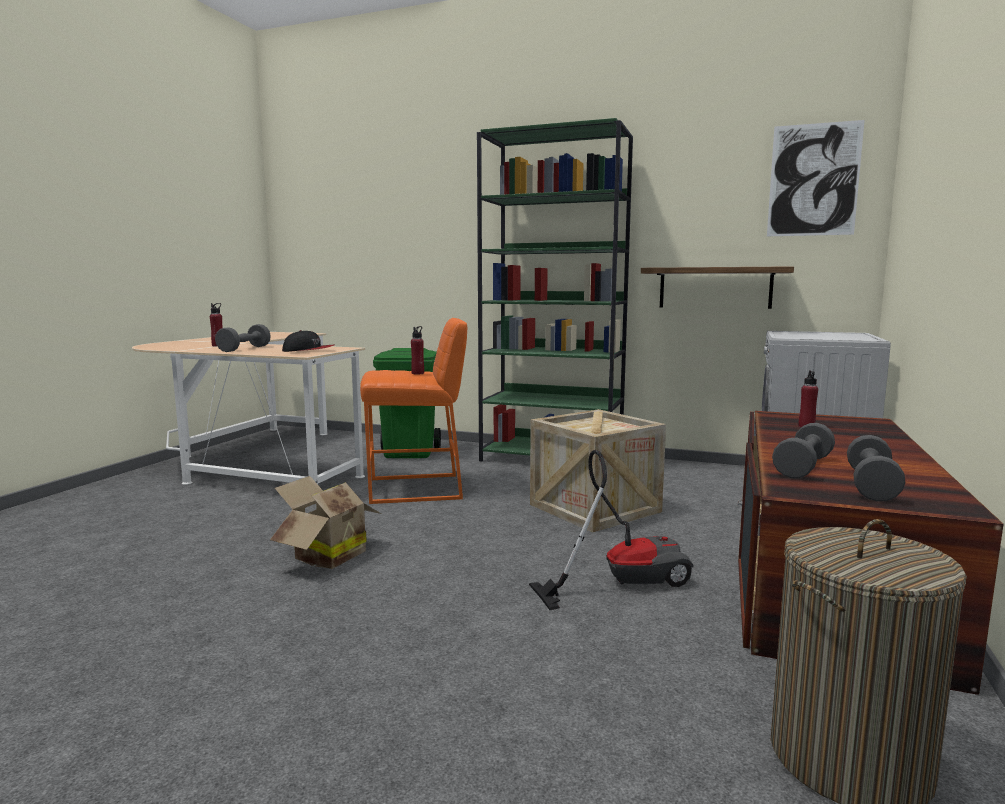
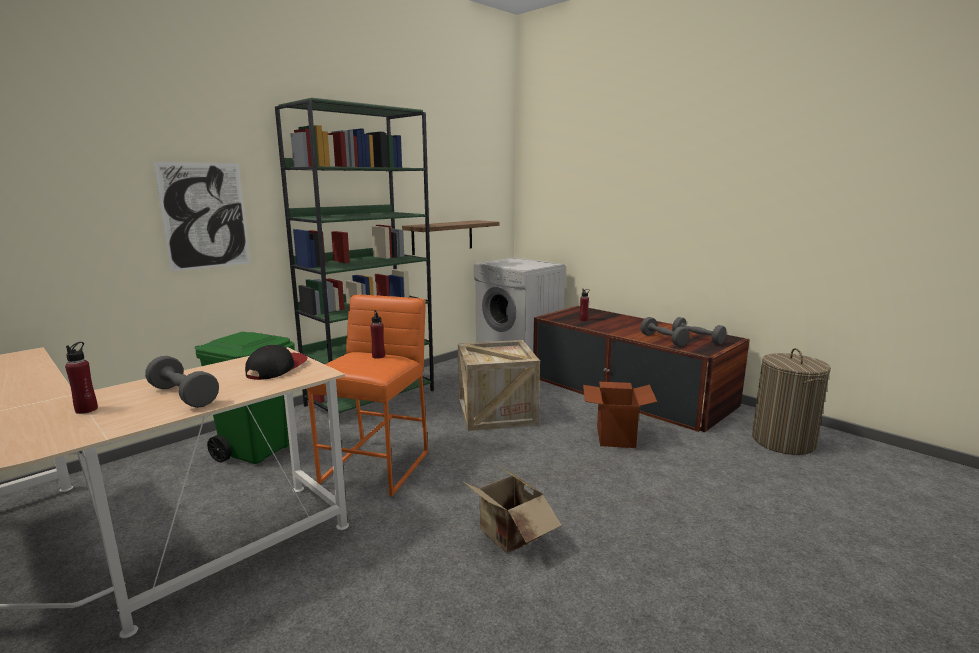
camera: 65 degrees left, 5 degrees up
vacuum cleaner [529,450,693,610] -> cardboard box [583,382,657,448]
picture [767,120,865,236] -> picture moved to [154,162,250,272]

